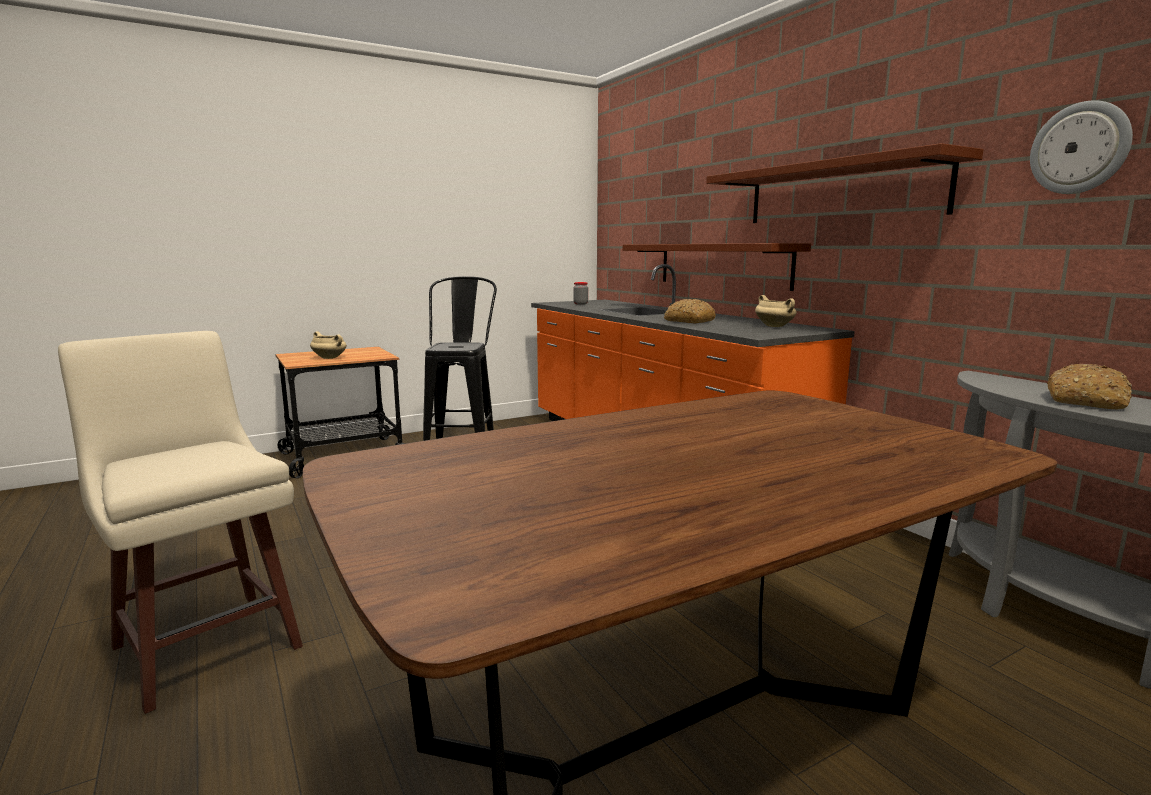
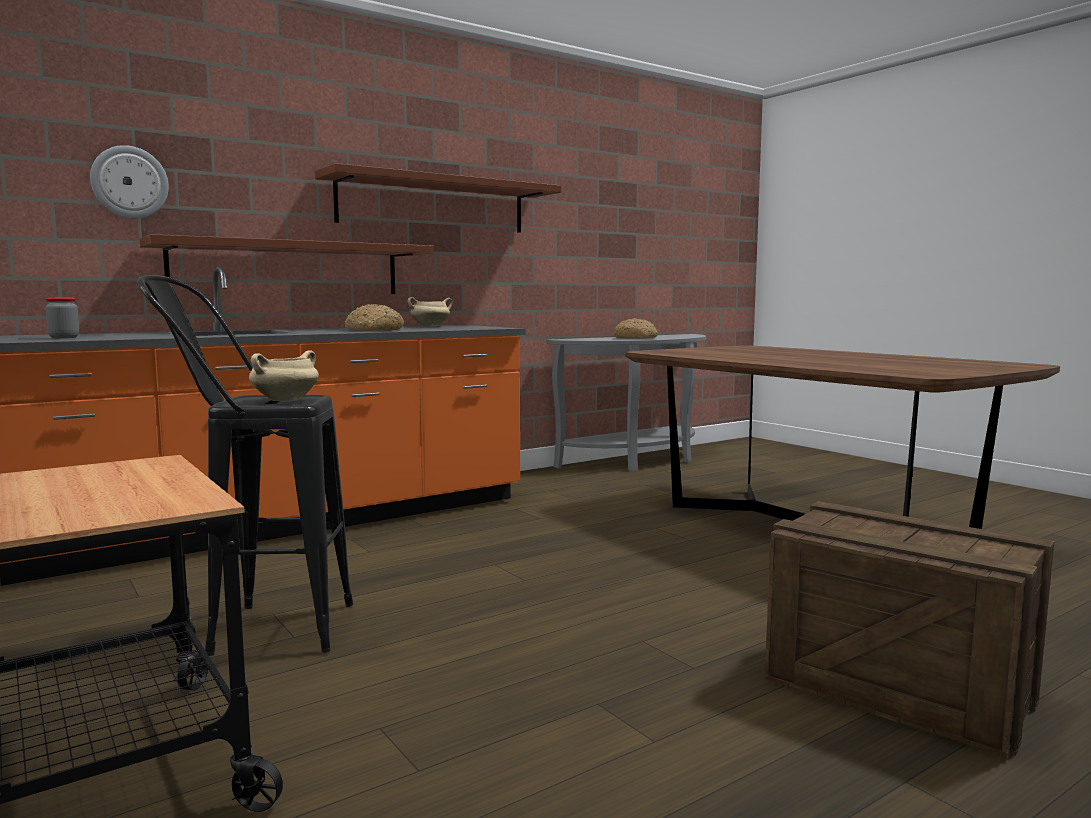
camera: 95 degrees left, 5 degrees down
beige stool [58,331,303,714] -> crate [765,501,1055,758]
beige cooking pot [310,331,347,359] -> beige cooking pot moved to [249,350,319,402]
wall clock [1030,100,1133,194] -> wall clock moved to [90,145,169,218]

